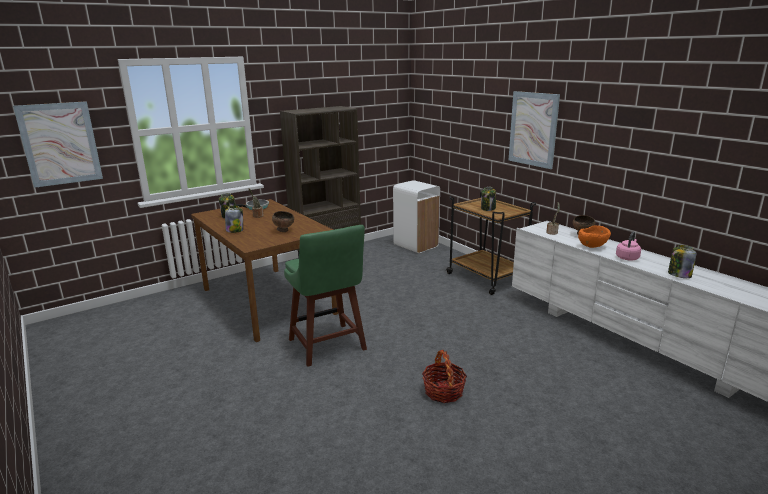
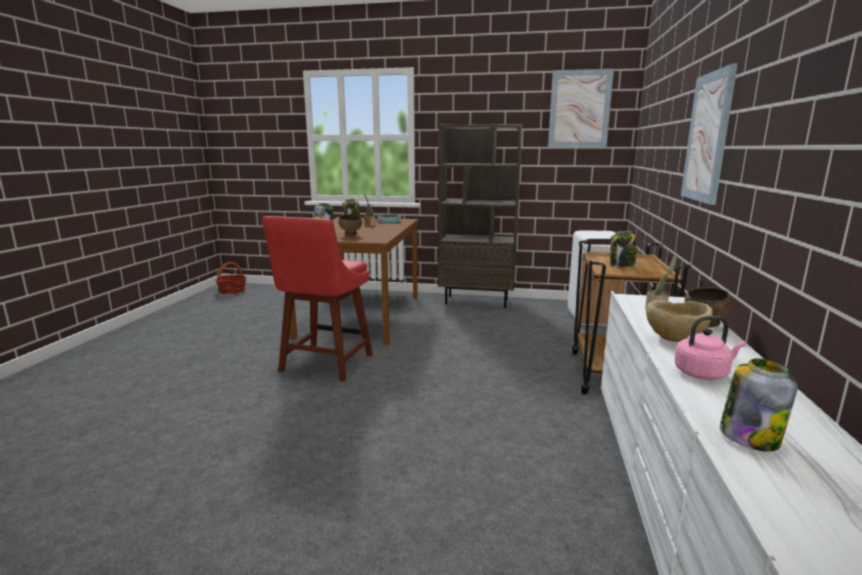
camera: 45 degrees right, 5 degrees down
picture [13,101,103,188] -> picture moved to [548,69,614,147]
green chair [284,225,367,367] -> red chair [262,216,373,382]
basket [422,350,467,403] -> basket moved to [216,262,246,294]
orange bowl [578,225,611,248] -> beige bowl [646,300,713,342]

